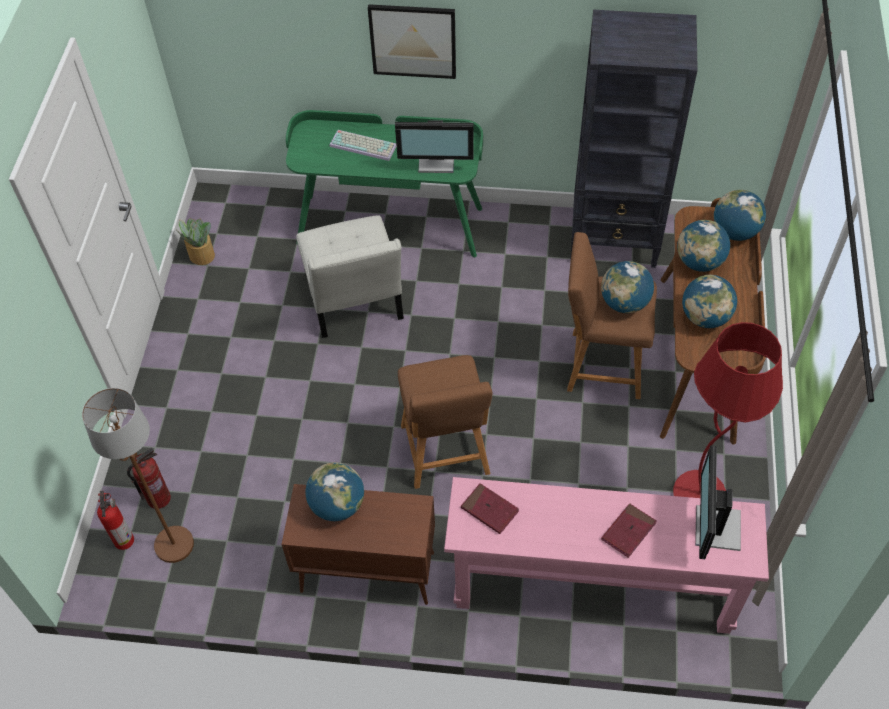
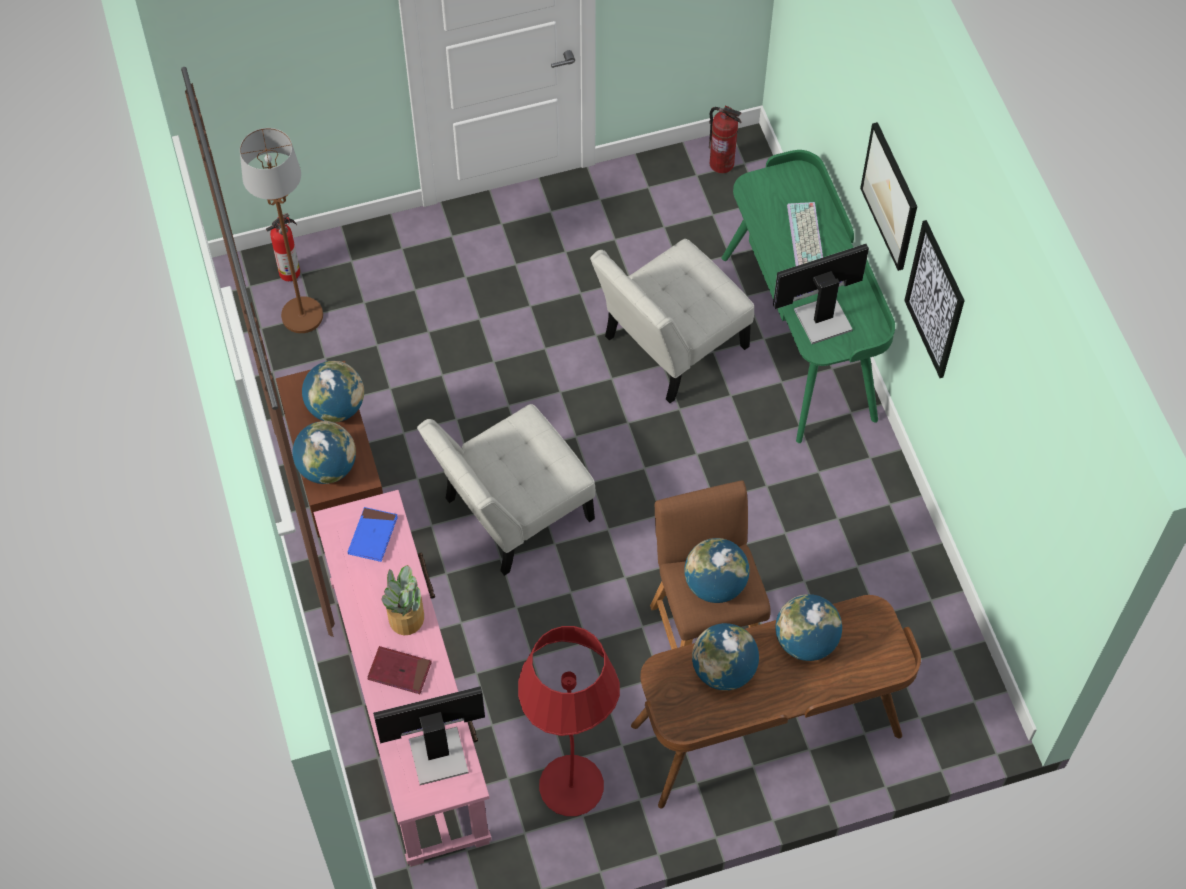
camera: 65 degrees right, 5 degrees up
fire extinguisher [127,447,171,509] -> fire extinguisher moved to [709,105,741,173]
potted plant [176,218,215,265] -> potted plant moved to [381,565,424,635]
monitor [395,120,473,173] -> monitor turned 90 degrees clockwise [773,244,869,344]
brown stool [398,355,492,489] -> white chair [417,404,595,576]
red book [461,483,519,534] -> blue book [348,507,398,562]
black bookcase [570,10,698,268] -> none
globe [714,190,766,241] -> globe moved to [292,421,356,484]
none -> picture [904,220,965,378]

